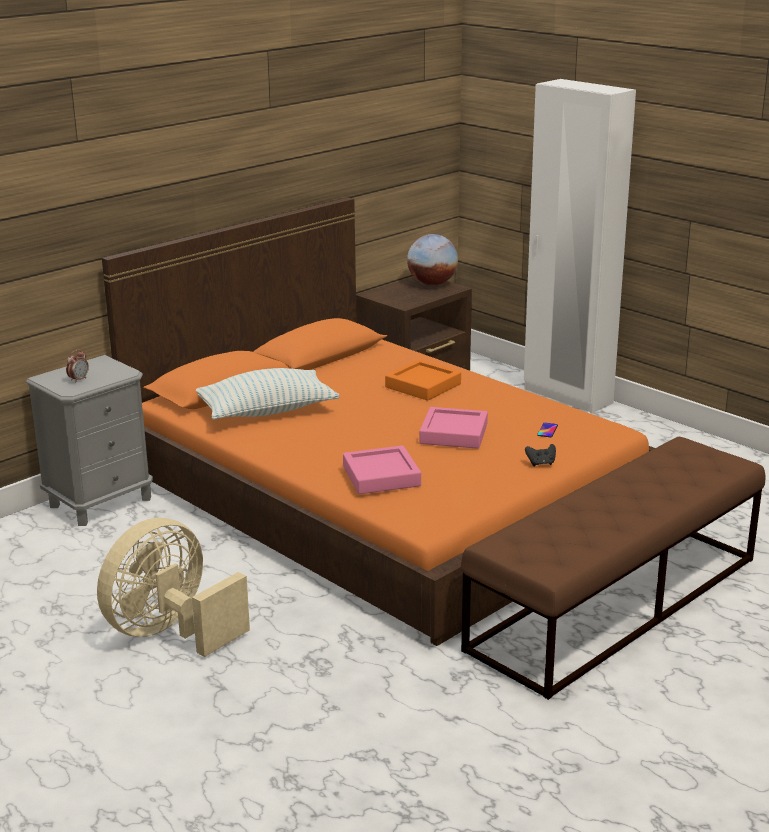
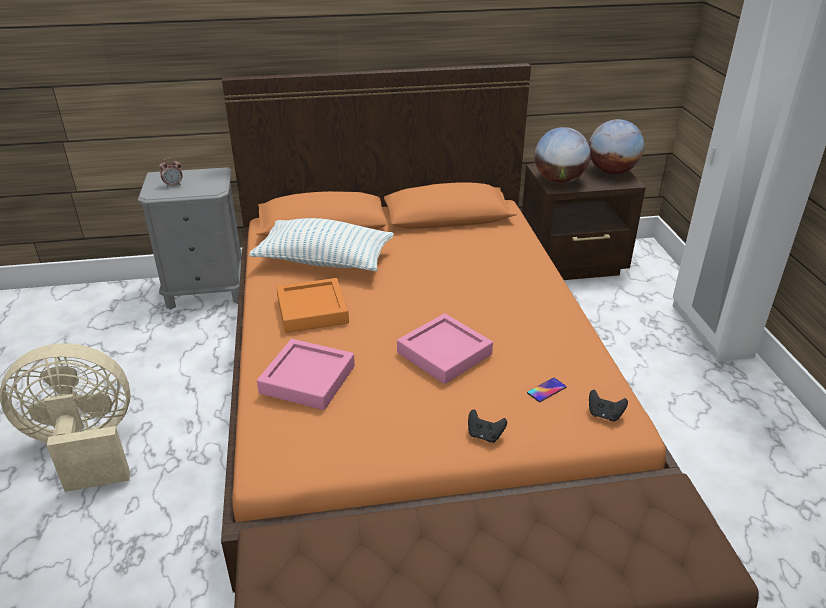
camera: 35 degrees right, 10 degrees up
orange tray [385,360,461,401] -> orange tray moved to [276,278,349,333]
none -> globe [534,127,590,183]
none -> black game controller [589,390,628,422]

